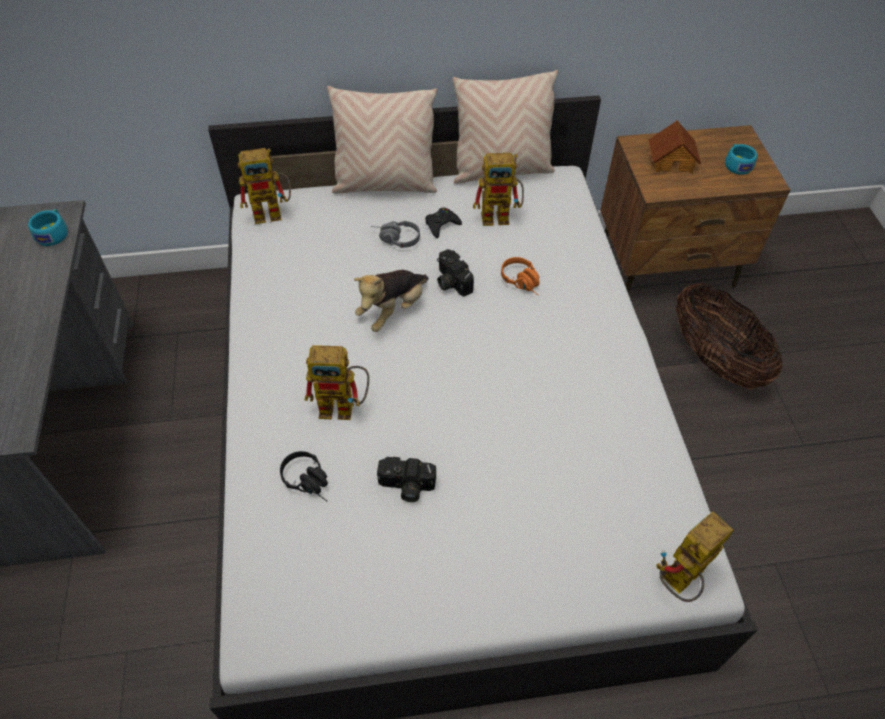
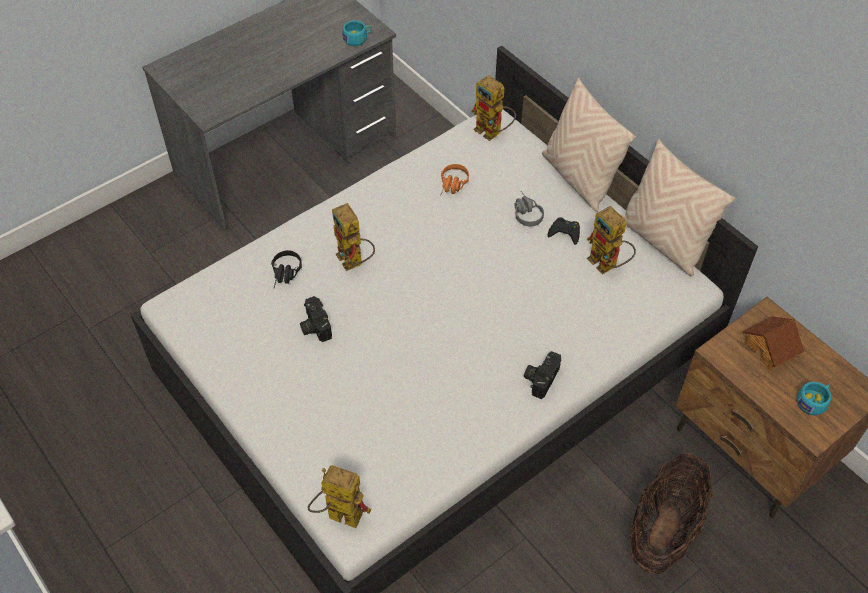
camera: 60 degrees right, 0 degrees up
plush toy [354,270,428,332] -> none
camera [437,249,474,297] -> camera moved to [524,351,561,399]
orange headphones [501,257,540,296] -> orange headphones moved to [440,164,469,196]

